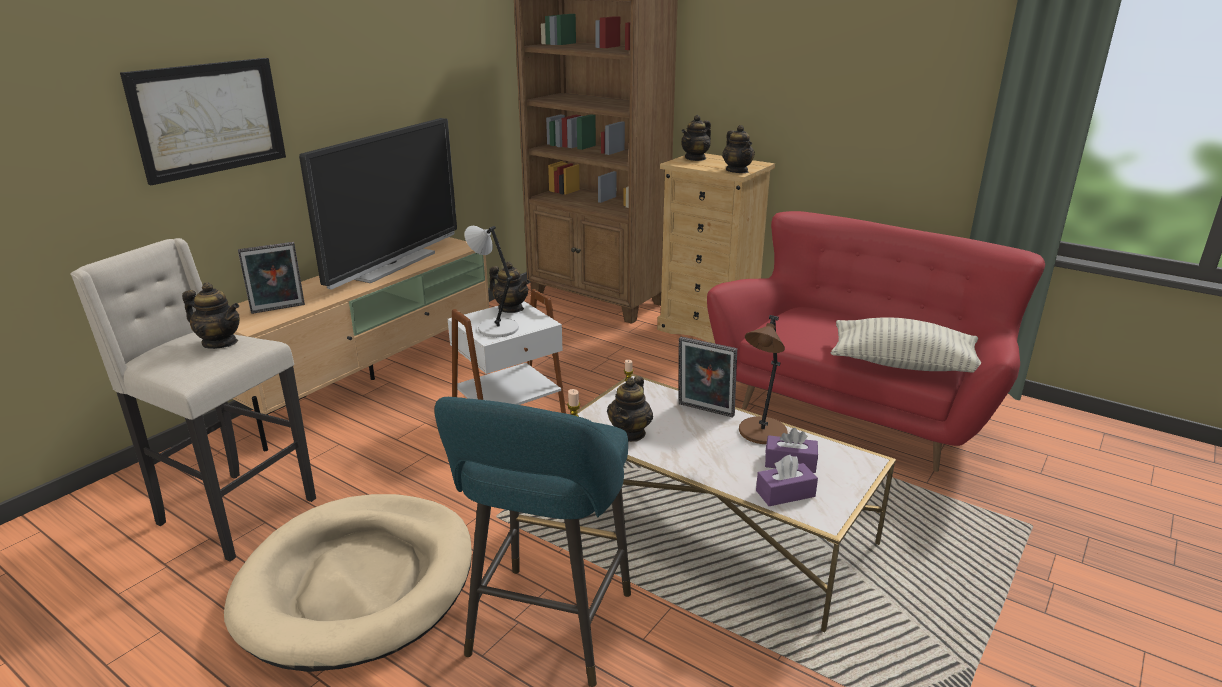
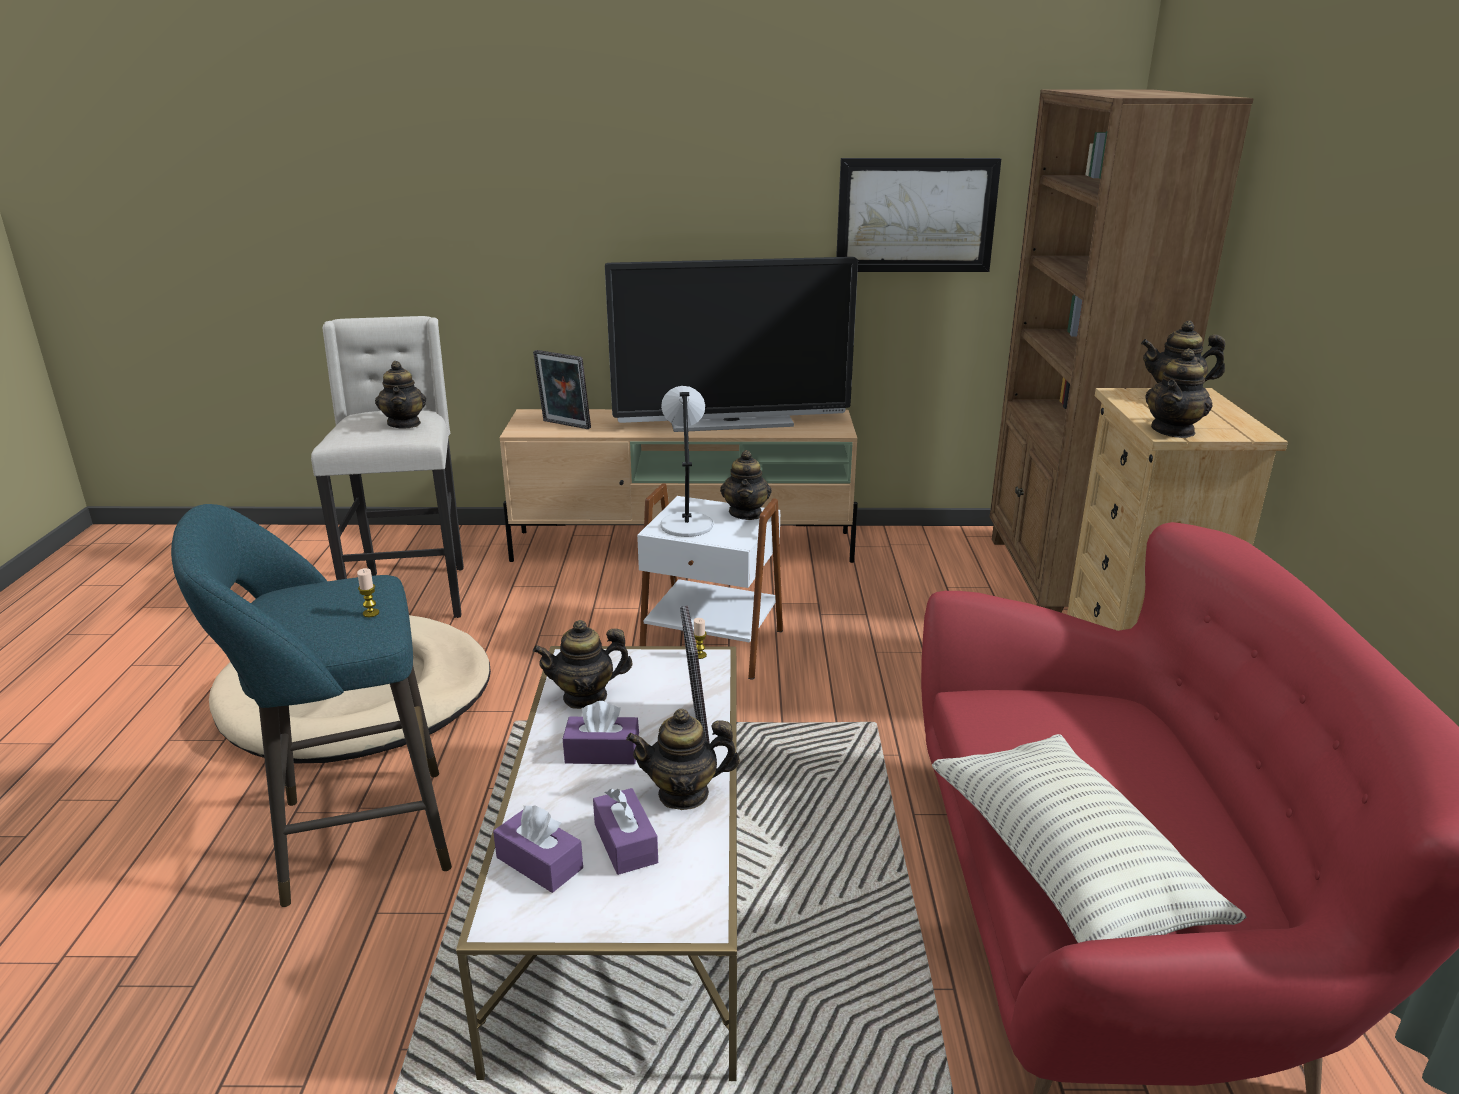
camera: 55 degrees right, 0 degrees up
picture [120,58,286,185] -> picture moved to [836,158,1001,272]
brown table lamp [739,315,787,444] -> teapot [626,709,740,810]
none -> purple tissue box [563,701,639,764]

